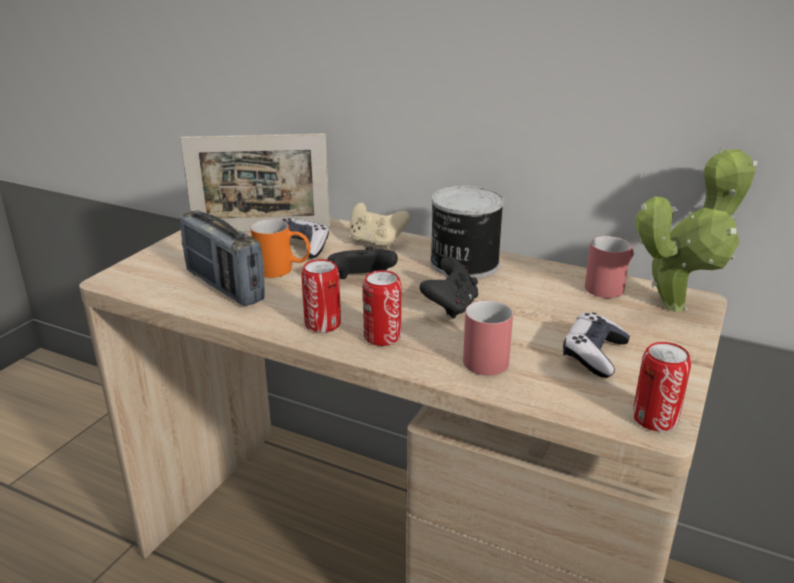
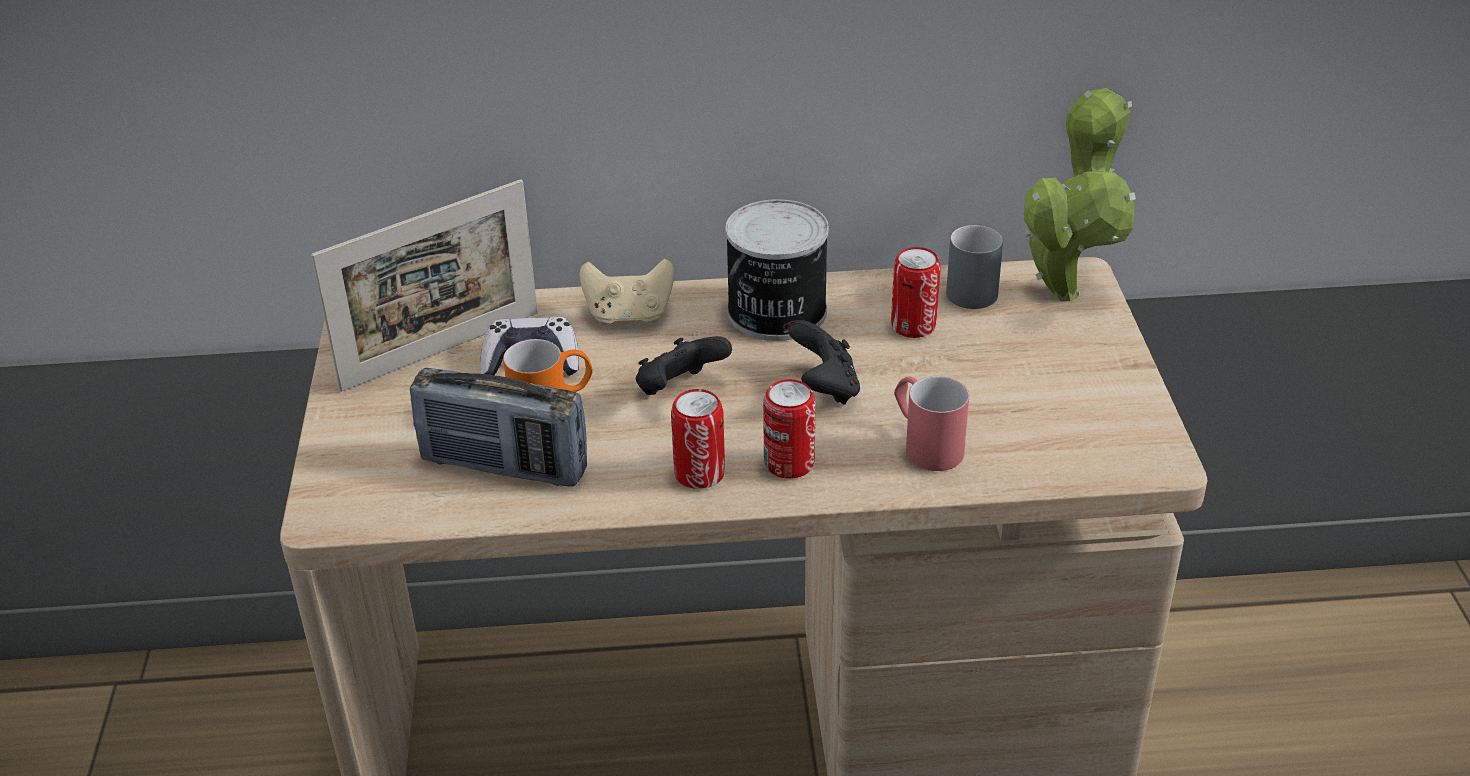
camera: 30 degrees left, 10 degrees up
game controller [563,312,630,378] -> none
red mug [585,236,634,298] -> grey mug [946,224,1003,309]
can [633,342,691,432] -> can moved to [891,247,941,338]

